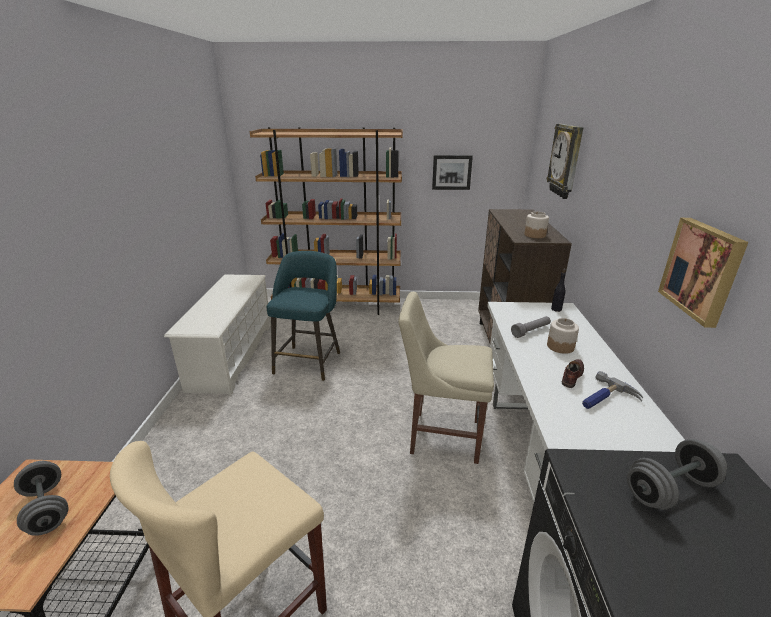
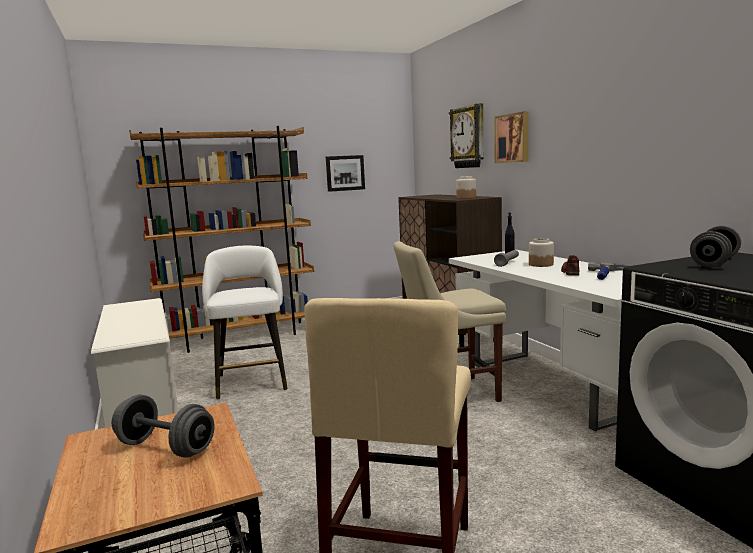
camera: 25 degrees left, 15 degrees down
turquoise stool [267,251,340,381] -> white stool [202,246,287,400]
picture [658,218,748,328] -> picture moved to [494,111,529,163]

